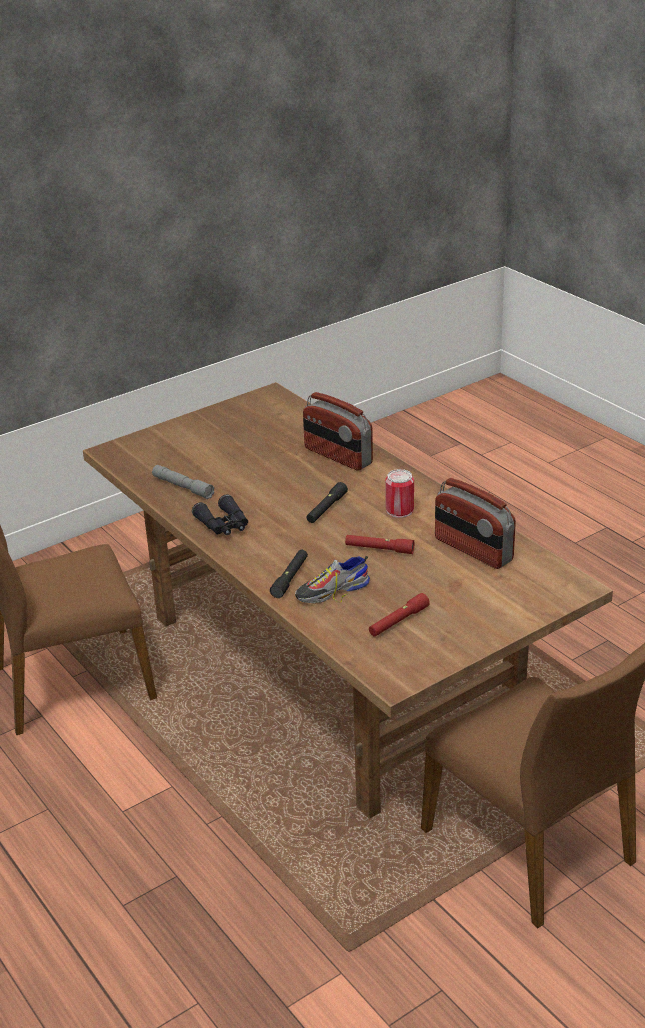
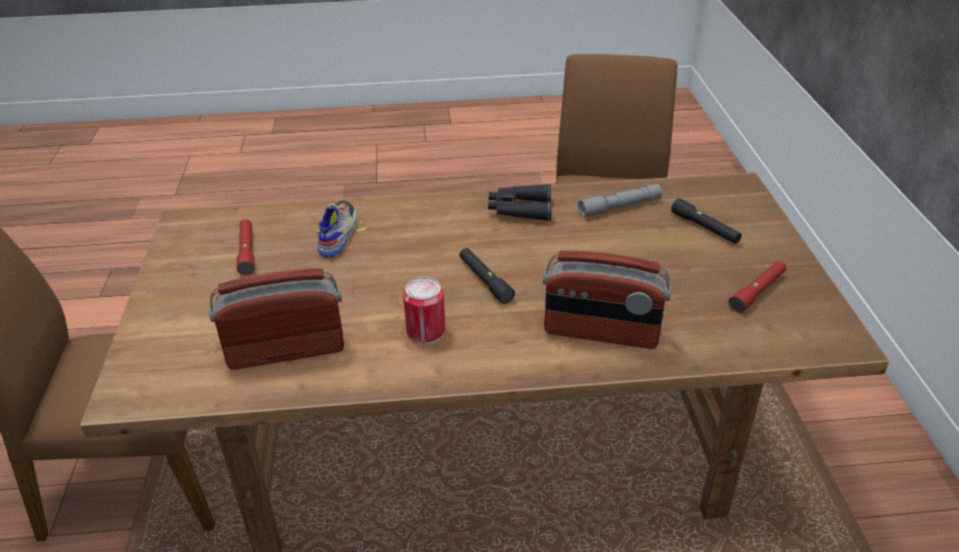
camera: 120 degrees right, 5 degrees up
black flashlight [270,550,308,598] -> black flashlight moved to [671,198,742,244]
radio [303,392,373,471] -> radio turned 150 degrees counterclockwise [543,251,671,349]
red flashlight [345,535,414,554] -> red flashlight moved to [728,261,787,313]

